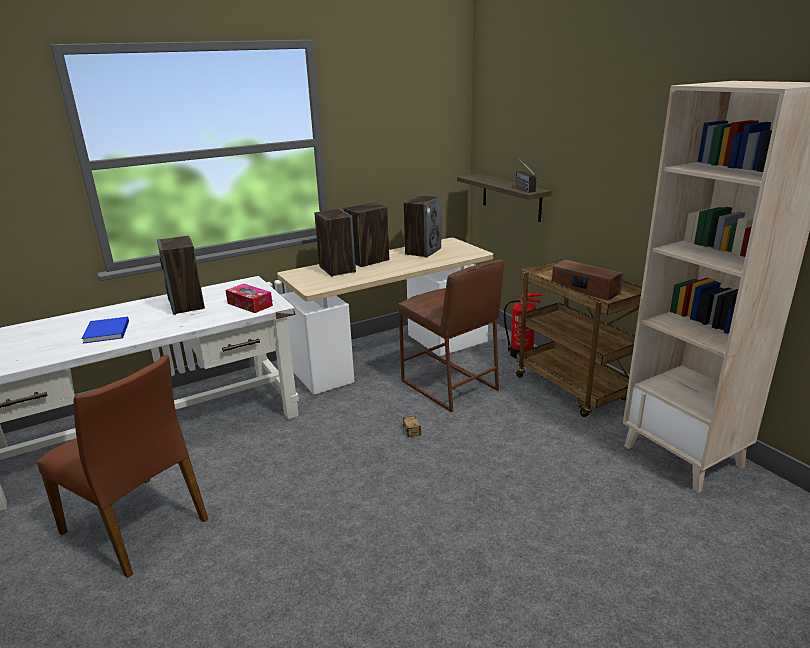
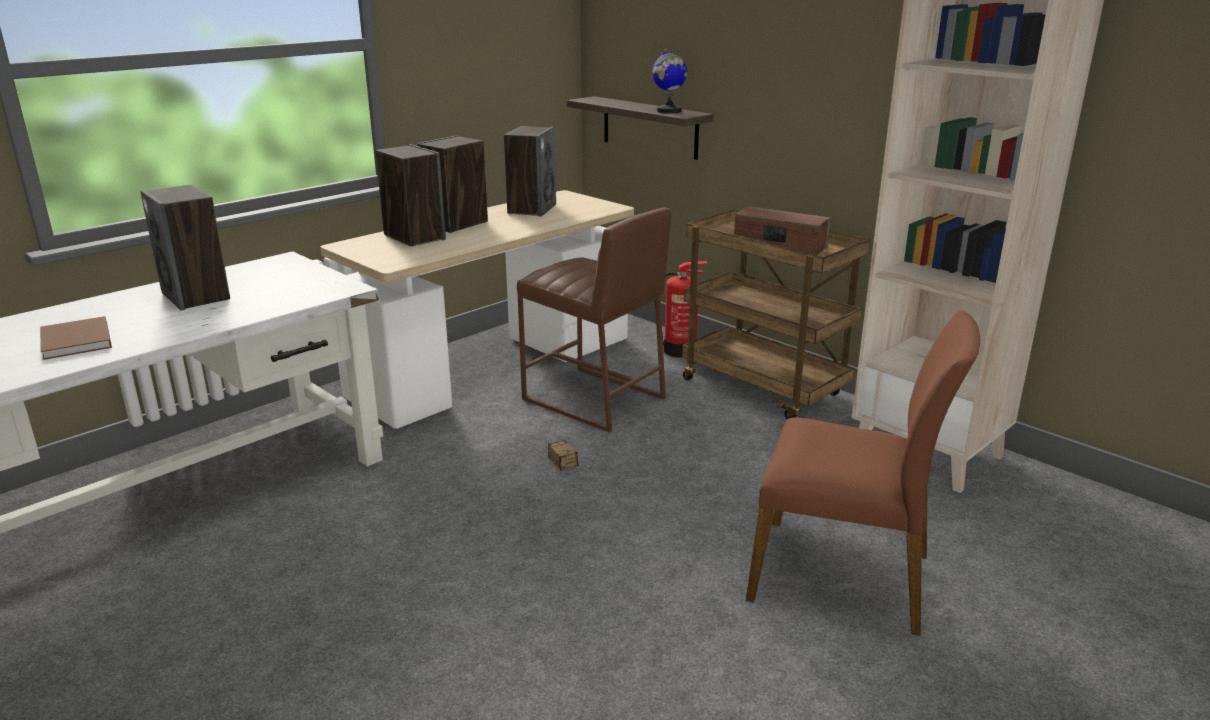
camera: 15 degrees left, 0 degrees up
brown chair [37,355,208,578] -> brown chair moved to [746,310,981,636]
blue book [81,317,129,344] -> brown book [40,316,112,360]
tissue box [226,284,273,313] -> none
radio [516,156,536,193] -> globe [652,48,687,113]

